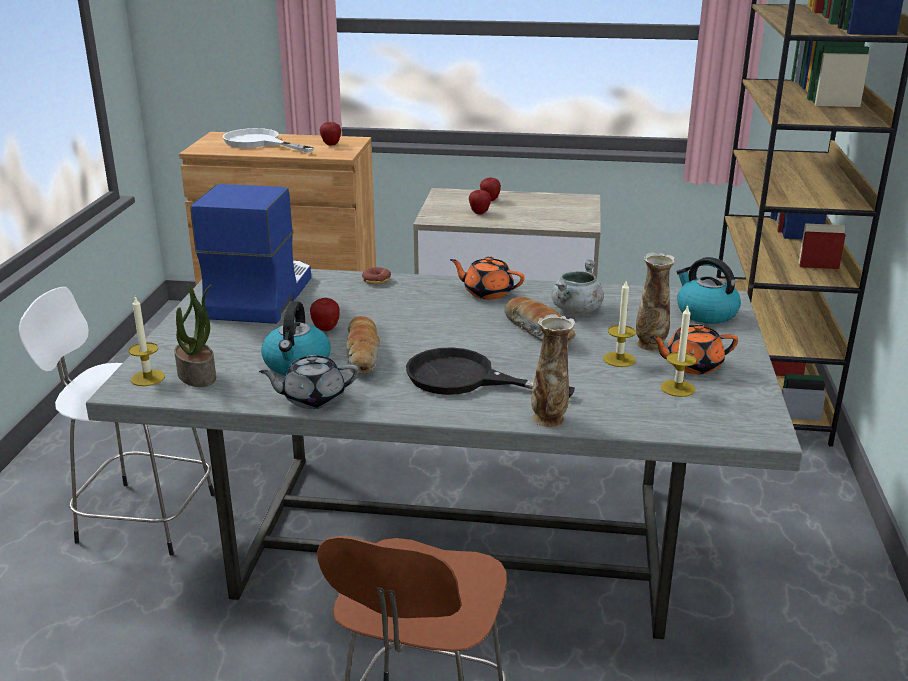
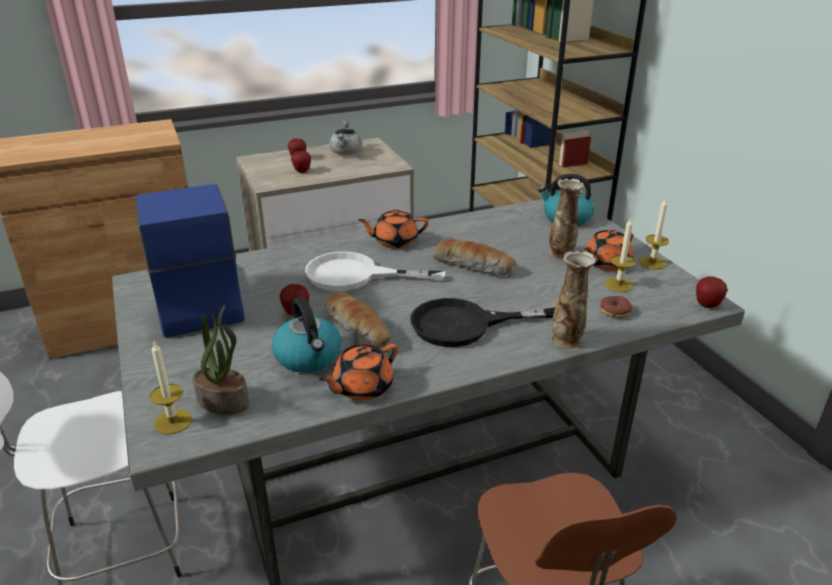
camera: 30 degrees left, 5 degrees up
white frying pan [223,128,314,153] -> white frying pan moved to [305,252,445,291]
grey teapot [259,355,359,409] -> orange teapot [319,344,398,401]
apple [320,122,341,145] -> apple moved to [696,276,728,308]
donut [362,267,391,285] -> donut moved to [600,296,632,318]
grey cooking pot [551,259,603,314] -> grey cooking pot moved to [330,120,363,155]
candle [603,281,636,367] -> candle moved to [639,198,669,269]

